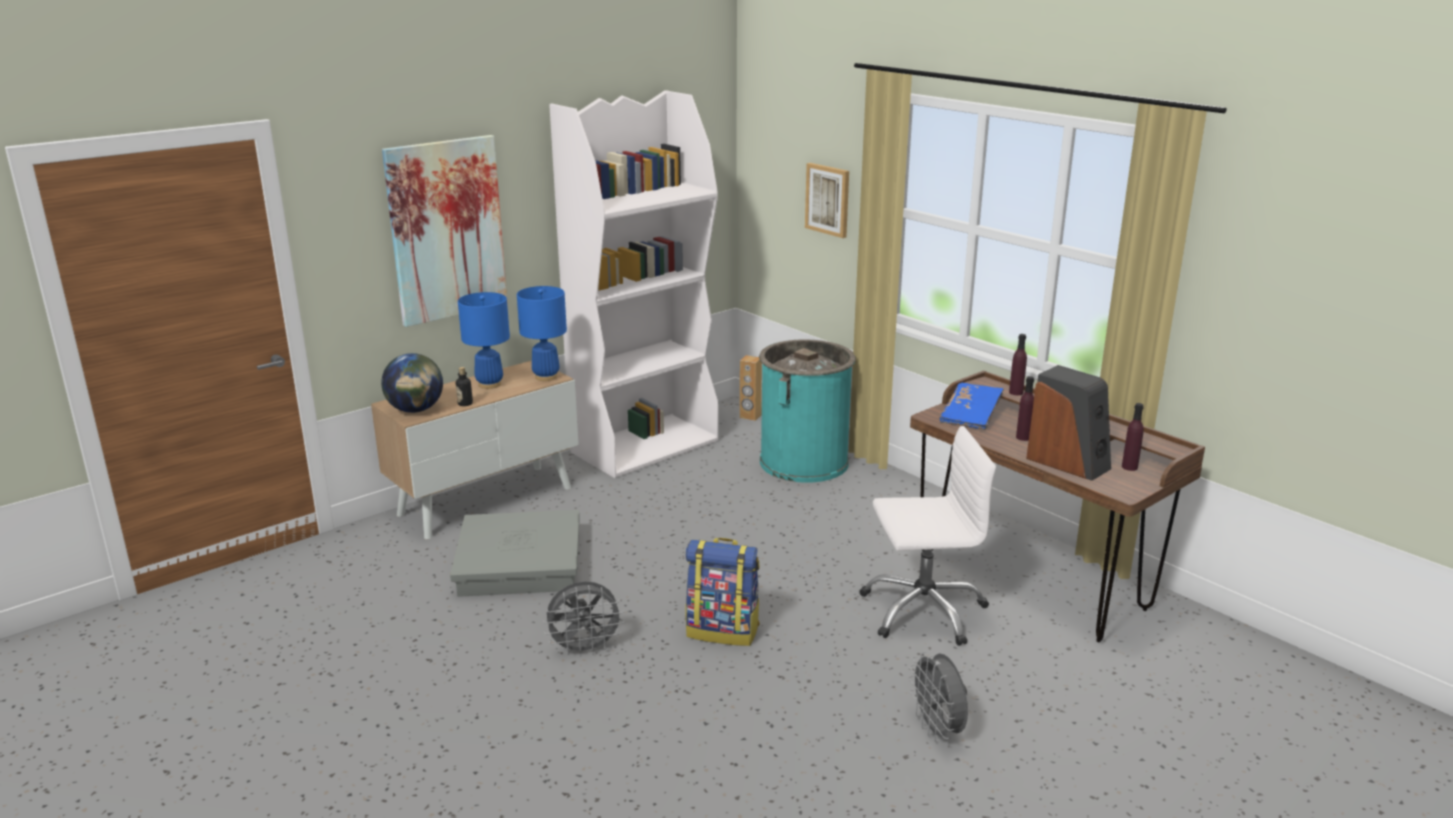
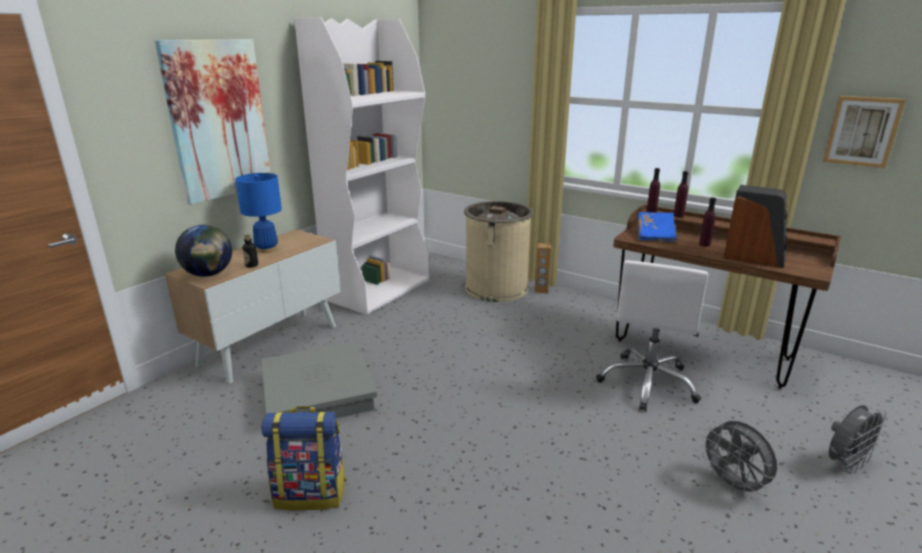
camera: 15 degrees left, 0 degrees up
blue table lamp [517,286,567,381] -> none
grey fan [543,581,625,657] -> grey fan moved to [829,405,890,474]
backpack [685,538,760,646] -> backpack moved to [261,406,346,510]
brown speaker [740,355,762,421] -> brown speaker moved to [534,243,551,294]
turquoise trash can [759,339,856,483] -> beige trash can [464,201,534,302]
picture [805,163,849,238] -> picture moved to [823,96,906,168]
white office chair [859,426,996,646] -> white office chair turned 135 degrees clockwise [596,260,708,411]
purple bottle [1122,403,1144,471] -> purple bottle moved to [646,168,660,212]

